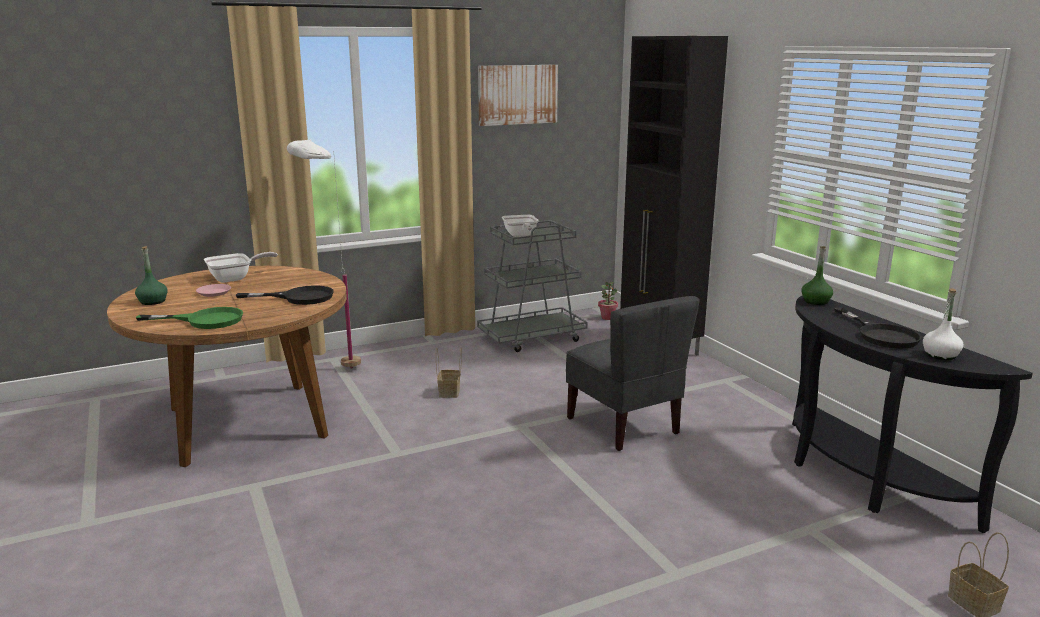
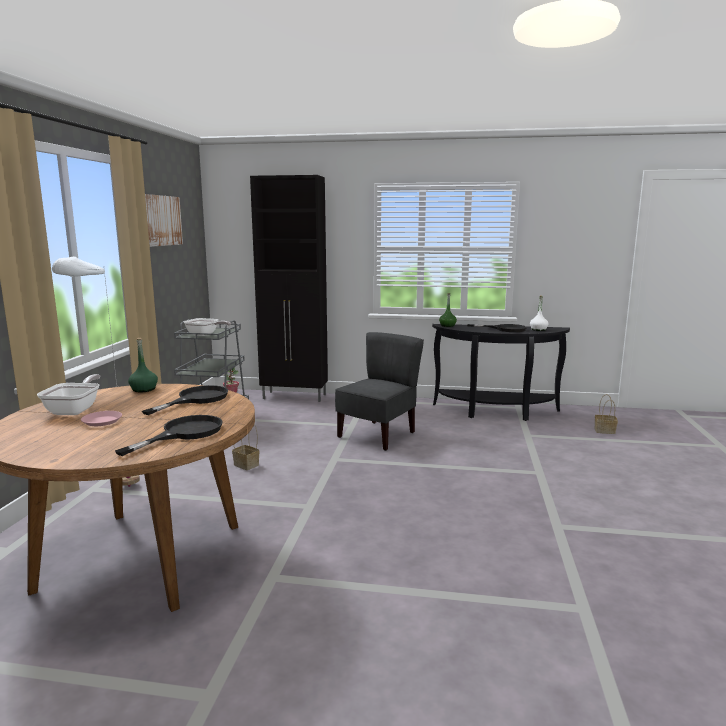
camera: 55 degrees left, 5 degrees down
green bottle [135,246,168,305] -> green bottle moved to [128,338,158,392]
green frying pan [136,307,243,329] -> black frying pan [115,415,222,456]
grey chair [566,296,700,451] -> grey chair turned 60 degrees counterclockwise [335,332,424,451]

